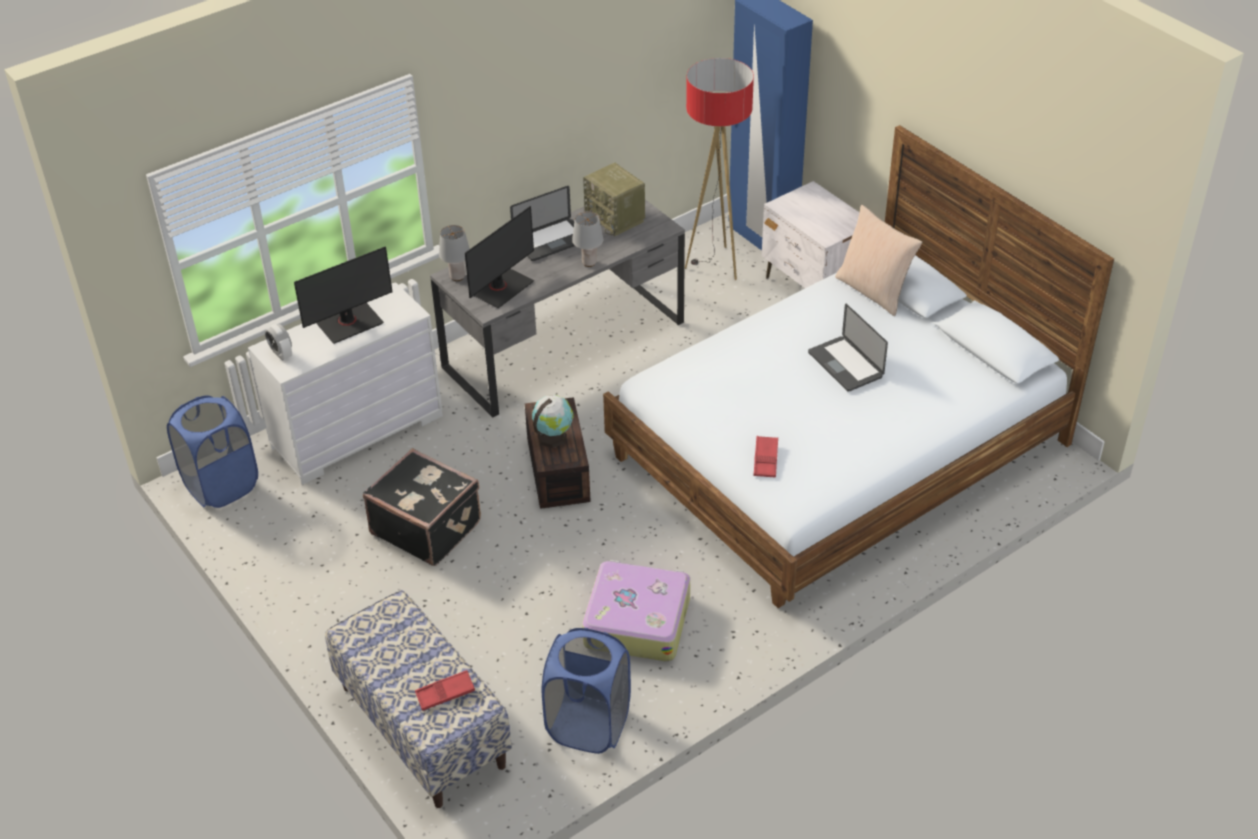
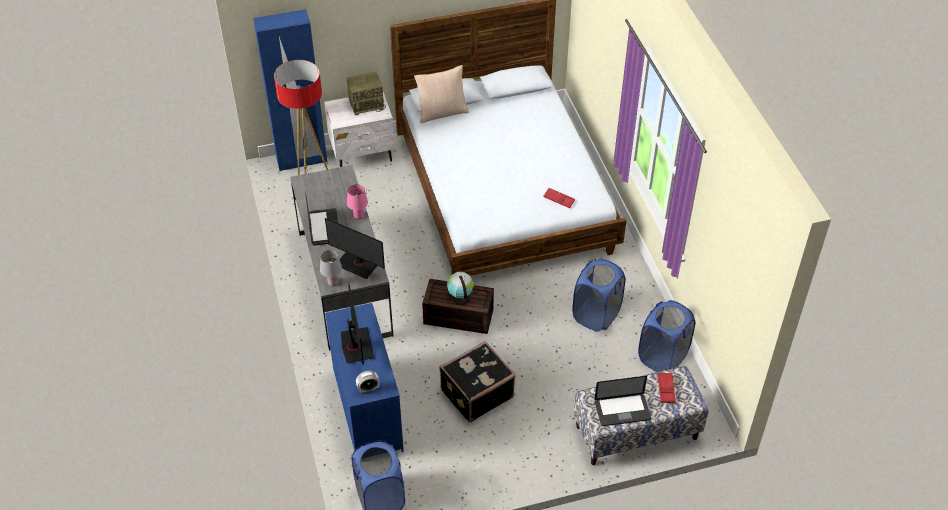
camera: 70 degrees left, 5 degrees up
white dresser [248,282,443,485] -> blue dresser [325,303,404,452]
monitor [465,206,534,308] -> monitor turned 150 degrees clockwise [325,218,385,279]
grey table lamp [572,211,603,267] -> pink table lamp [347,184,368,219]
suitcase [582,560,690,662] -> blue laundry basket [572,259,626,332]
radio [583,163,645,236] -> radio moved to [346,72,386,115]
laptop [808,304,888,392] -> laptop moved to [595,376,651,426]

